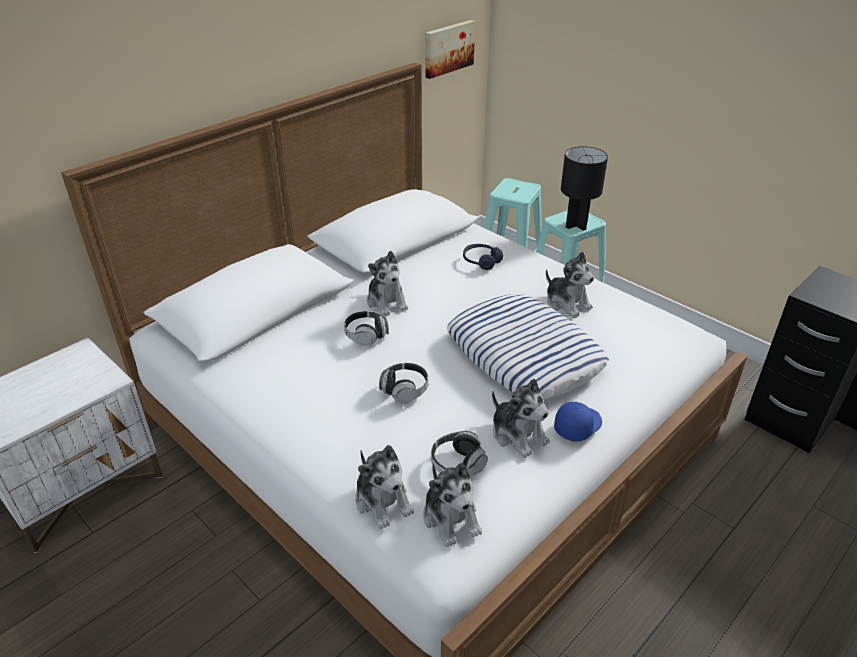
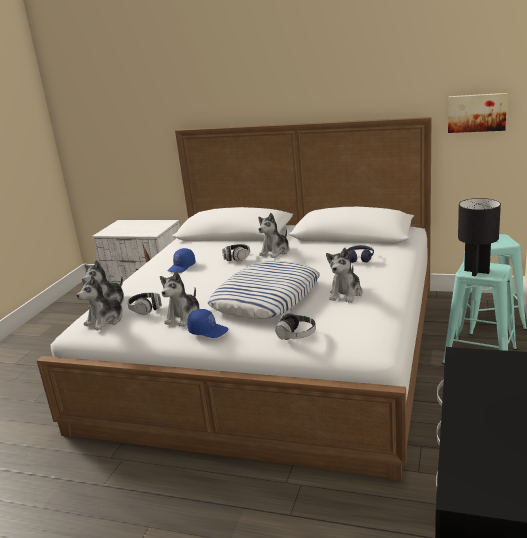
camera: 65 degrees right, 15 degrees down
headphones [379,363,429,404] -> headphones moved to [275,313,316,340]
none -> blue cap [167,248,196,273]

